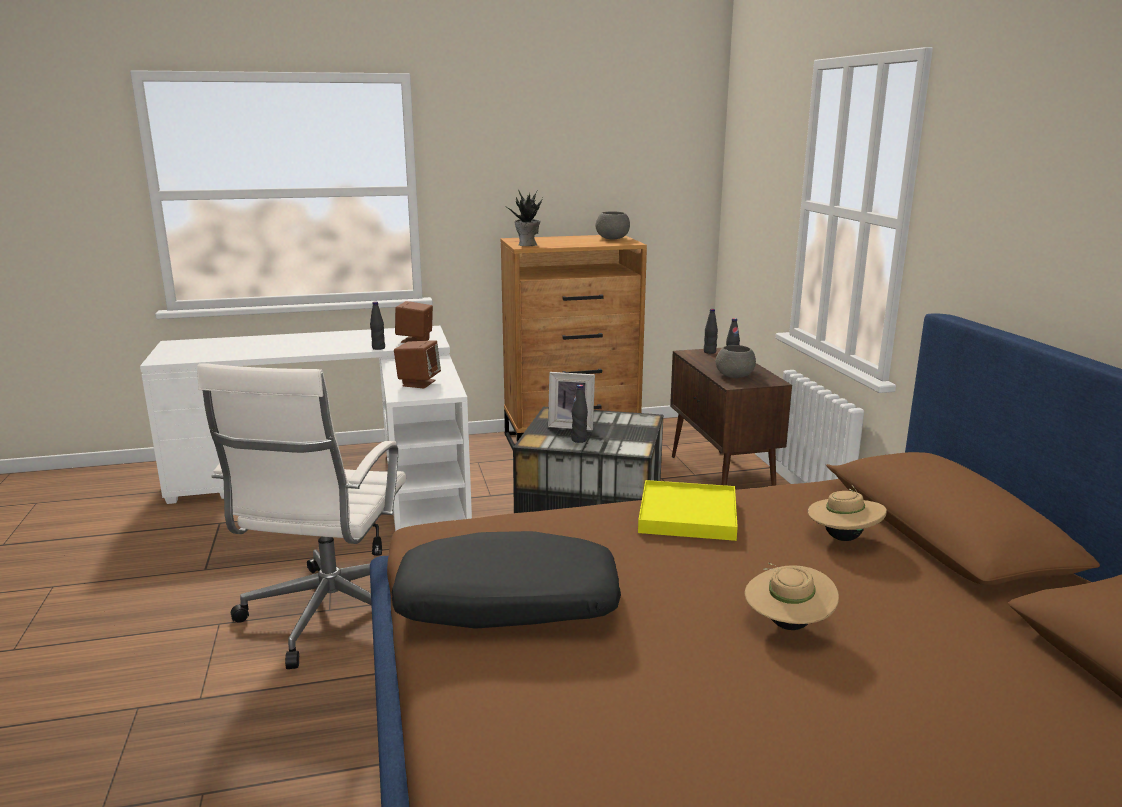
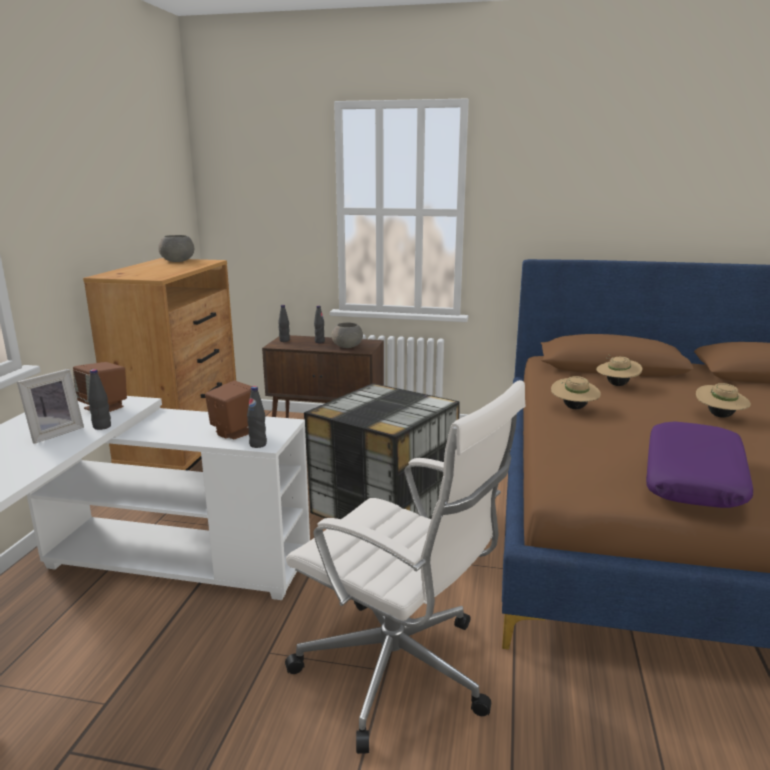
camera: 65 degrees left, 0 degrees up
black pillow [392,531,621,629] -> purple pillow [646,421,754,508]
potted plant [507,190,543,246] -> none
picture frame [548,372,595,430] -> picture frame moved to [17,369,84,444]
black bottle [571,385,588,443] -> black bottle moved to [247,386,267,448]
yellow tray [638,480,738,541] -> beige hat [551,376,601,409]

